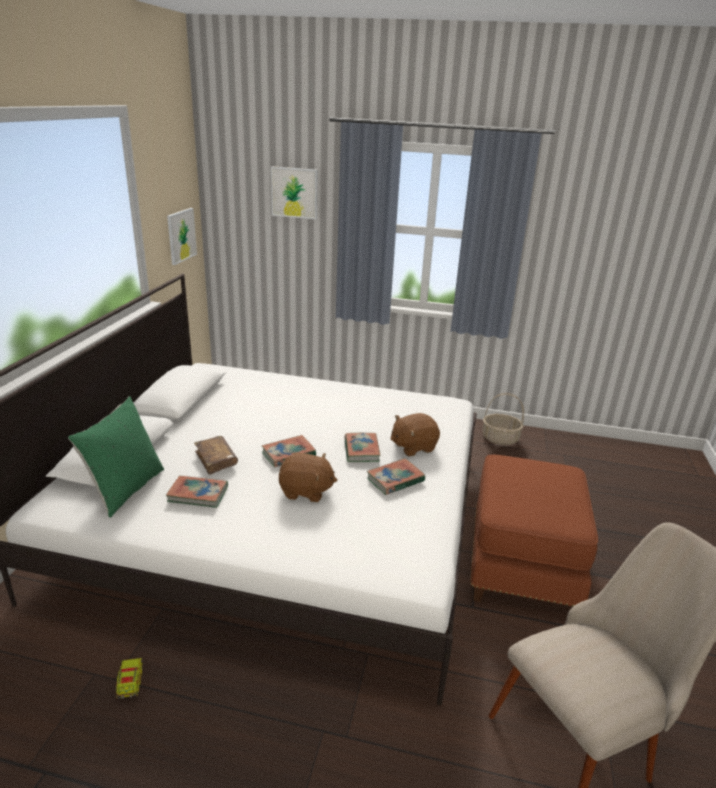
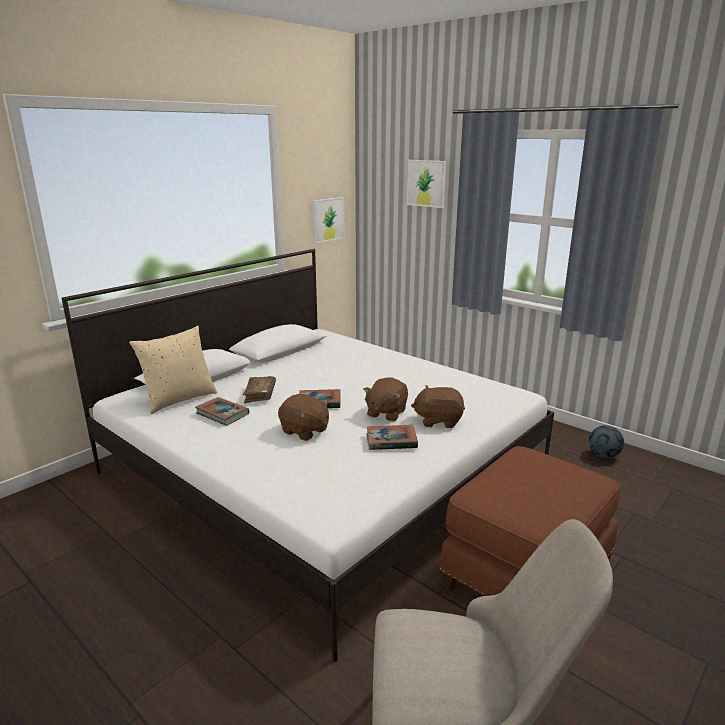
camera: 30 degrees right, 5 degrees down
green pillow [68,396,164,518] -> beige pillow [129,326,217,414]
toy truck [116,658,143,699] -> none
book [344,433,381,462] -> brown plush toy [363,378,408,421]
basket [483,393,524,445] -> football [589,426,624,458]

